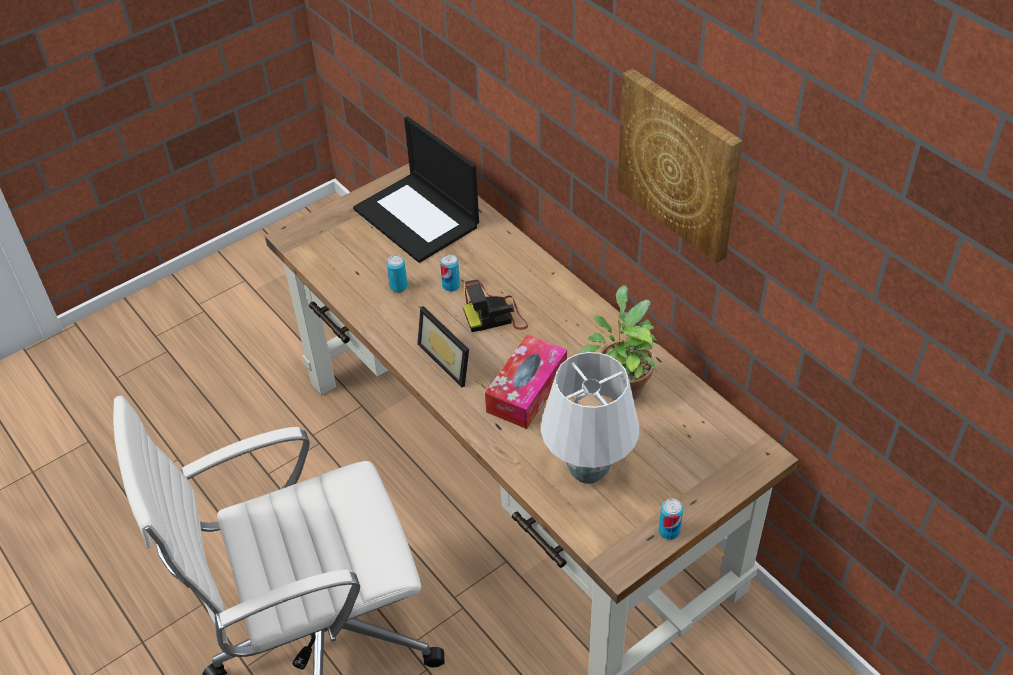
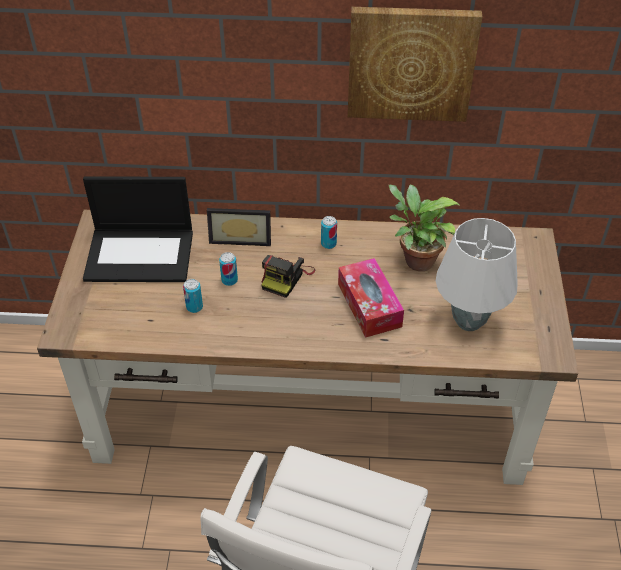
camera: 50 degrees left, 0 degrees up
picture frame [417,306,469,387] -> picture frame moved to [207,208,271,246]
can [658,498,683,540] -> can moved to [321,216,337,249]

